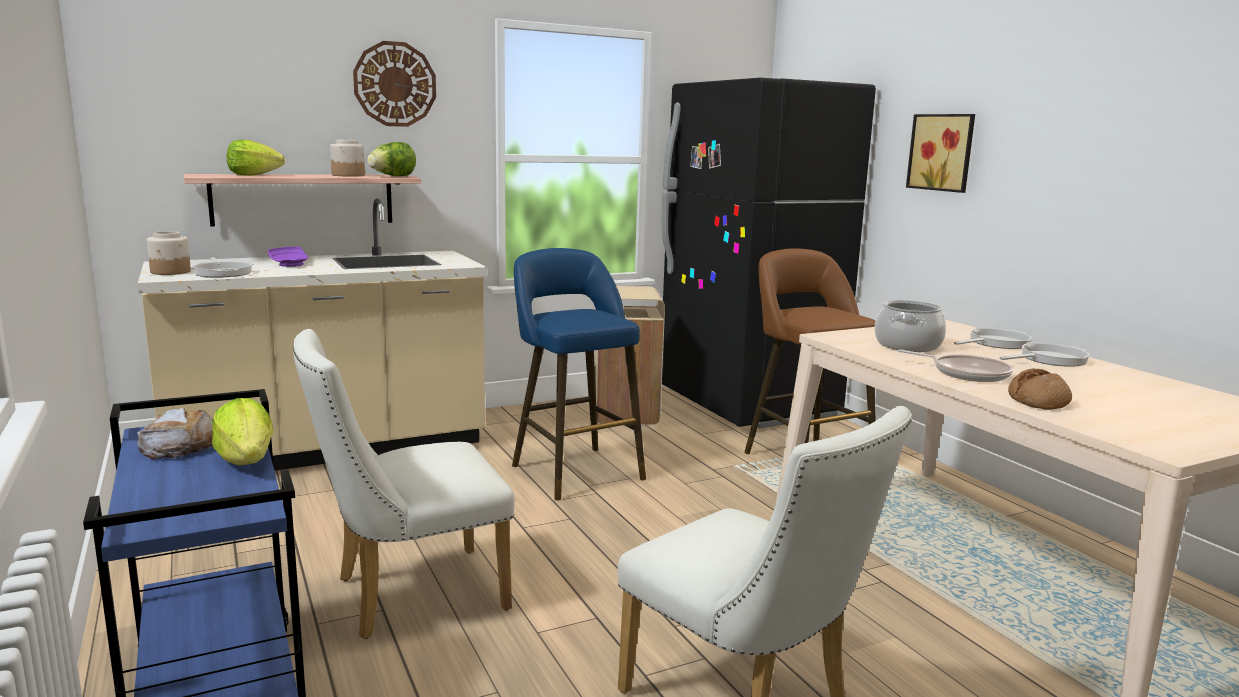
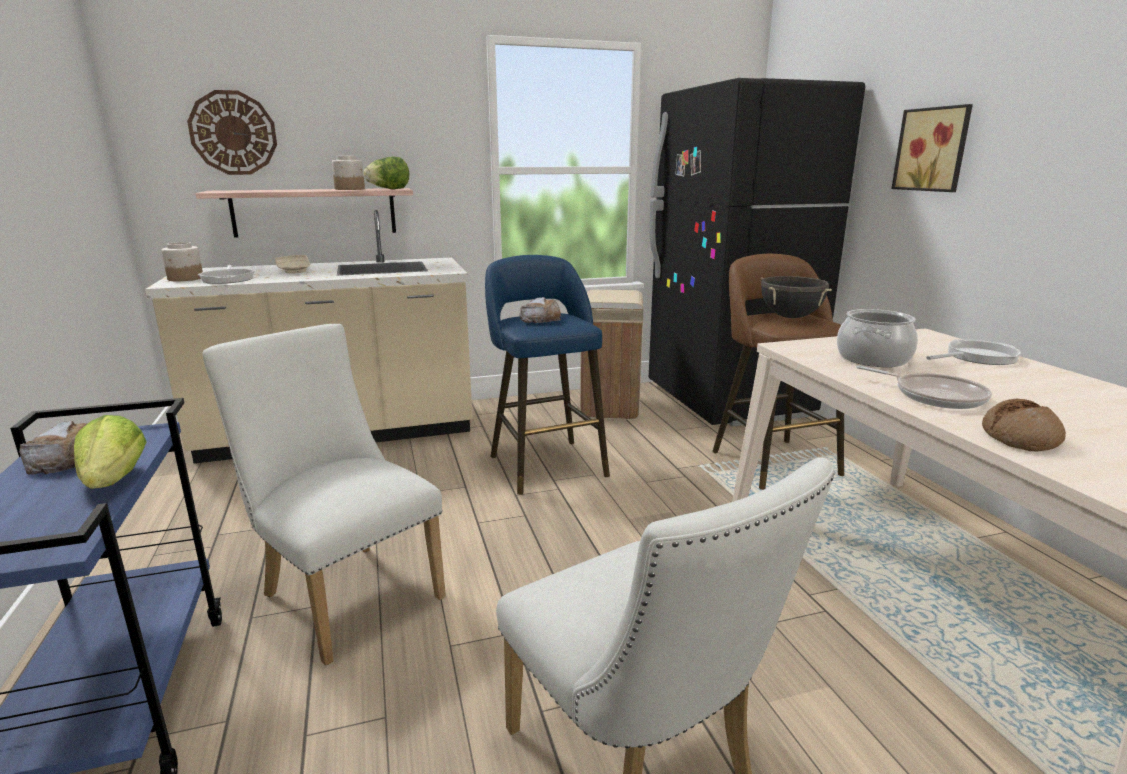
camera: 10 degrees right, 5 degrees up
lettuce [227,140,285,176] -> none
purple plate [268,247,308,267] -> beige plate [275,255,310,274]
white chair [293,329,515,639] -> white chair turned 60 degrees clockwise [202,324,446,666]
wall clock [353,41,436,127] -> wall clock moved to [187,90,277,175]
frying pan [999,343,1090,367] -> none
none -> bread [520,297,561,323]
none -> black cooking pot [761,276,832,318]

